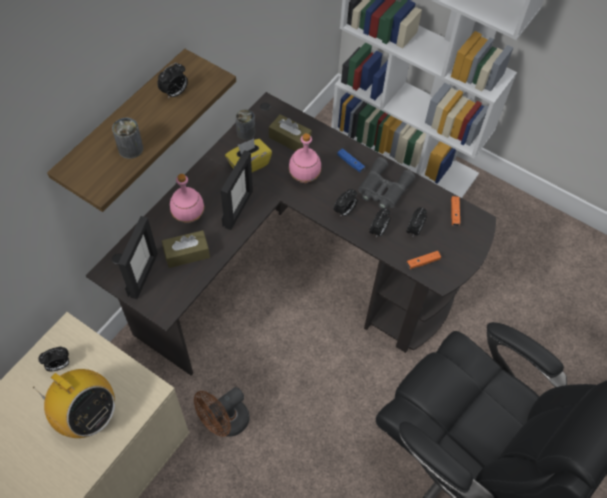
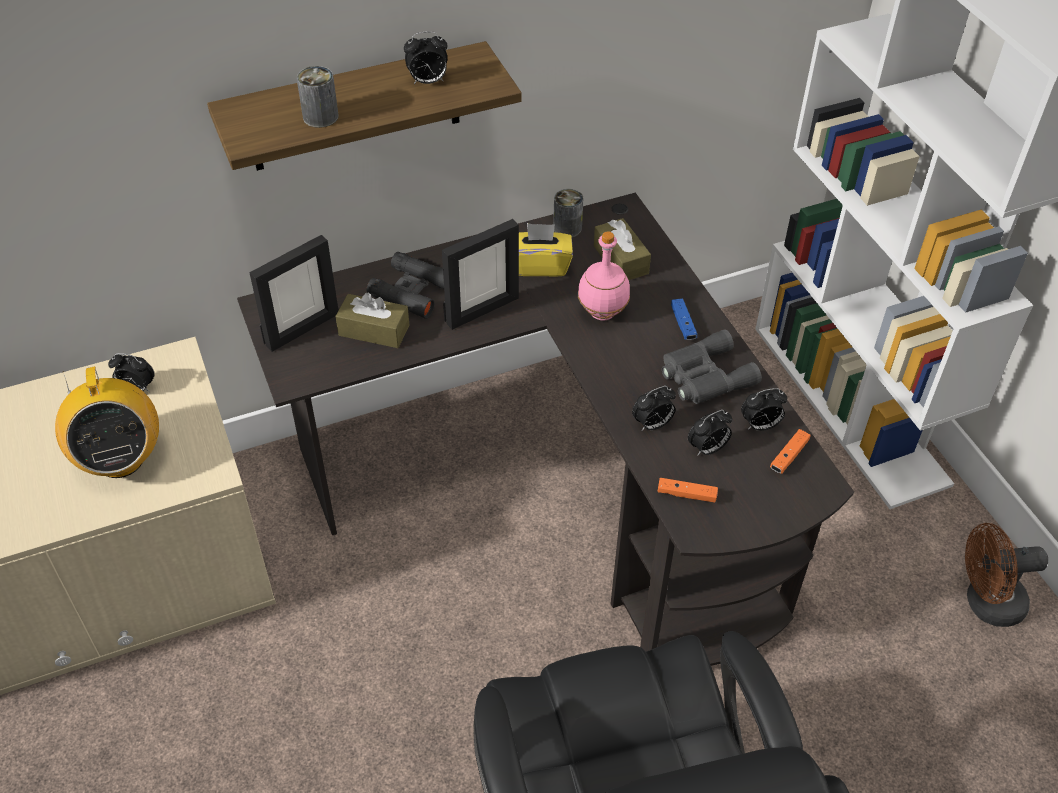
camera: 35 degrees right, 10 degrees down
pink bottle [170,174,205,223] -> black binoculars [367,252,444,319]
brown fan [194,387,250,437] -> brown fan moved to [965,523,1048,627]
alarm clock [333,189,357,217] -> alarm clock moved to [741,388,787,431]

